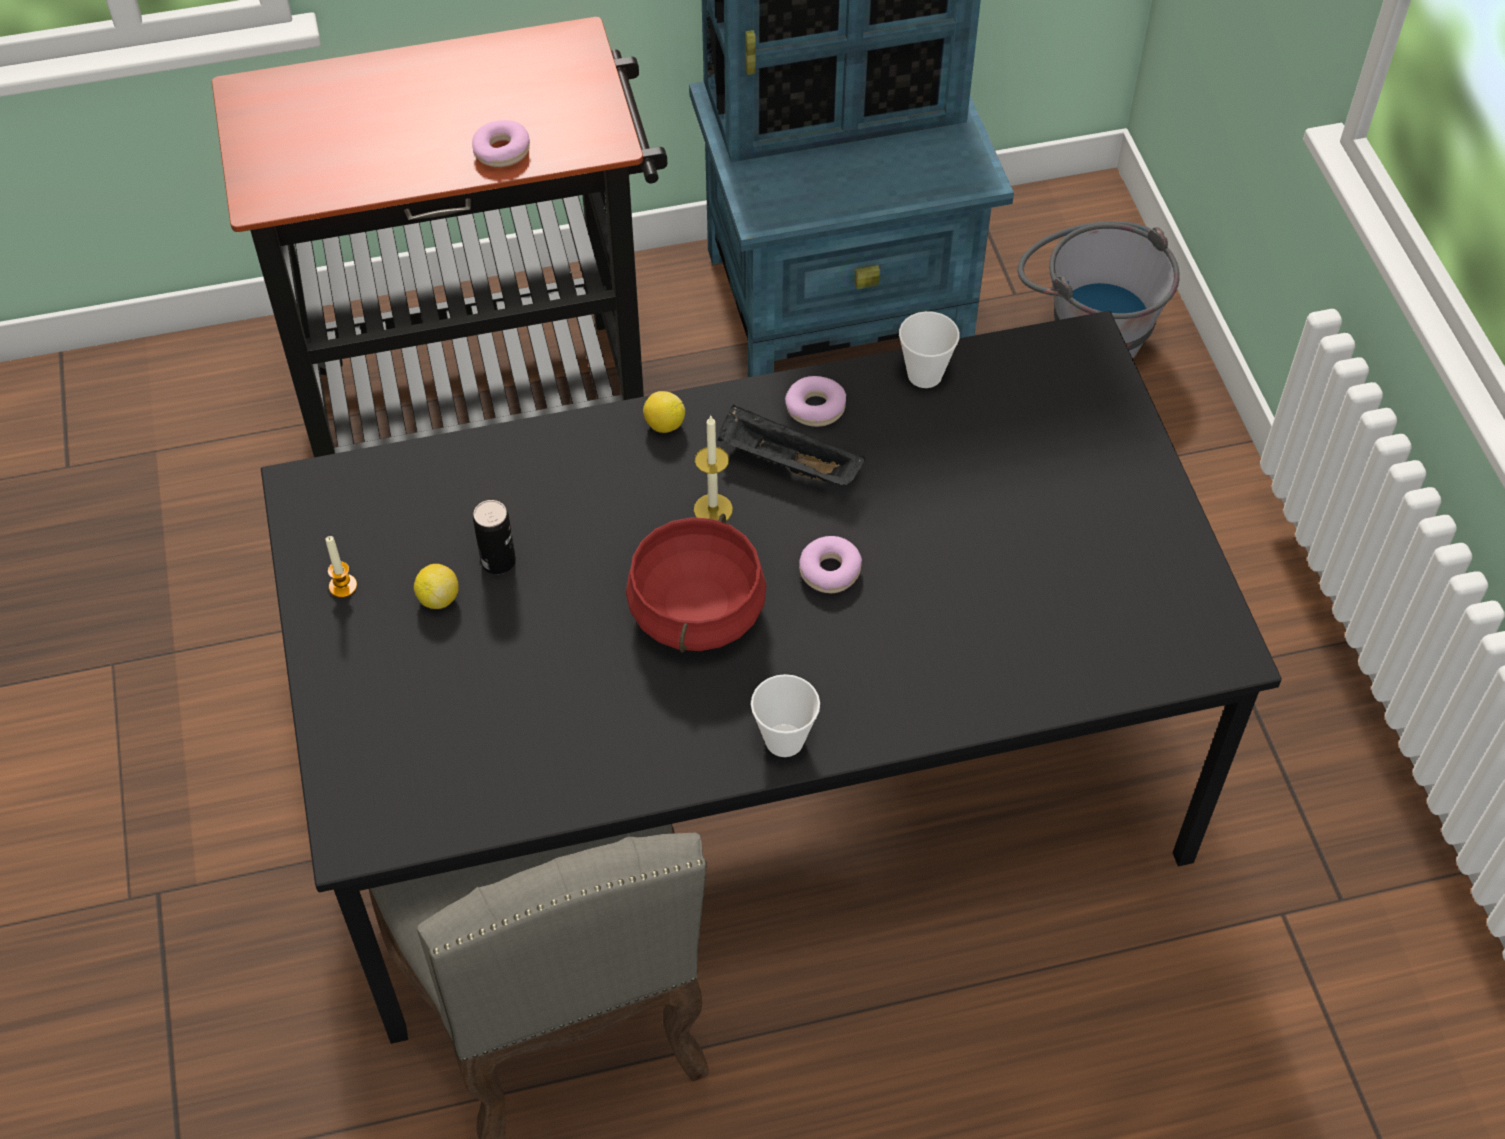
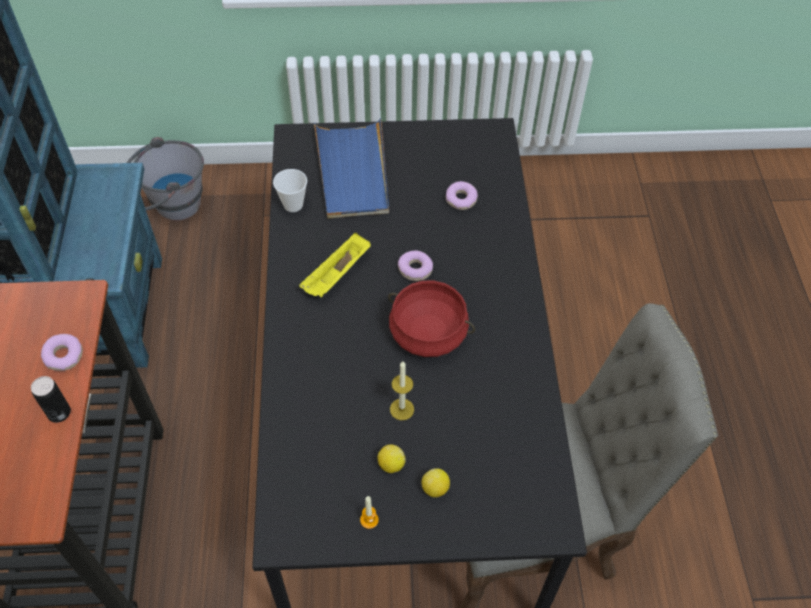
camera: 80 degrees left, 0 degrees up
can [473,500,516,574] -> can moved to [31,376,71,423]
lemon [643,391,685,433] -> lemon moved to [421,468,450,497]
candle [694,416,733,521] -> candle moved to [390,361,414,420]
black tray [718,405,865,485] -> yellow tray [299,233,371,298]
cup [751,674,820,757] -> none
donut [785,376,846,427] -> donut moved to [446,181,478,210]
none -> blue tray [314,118,389,218]

